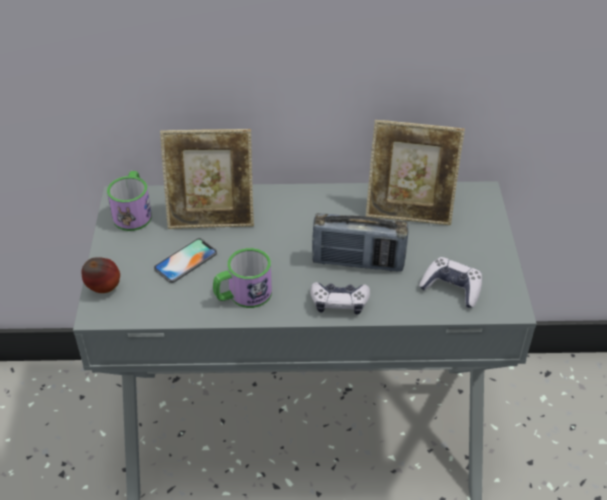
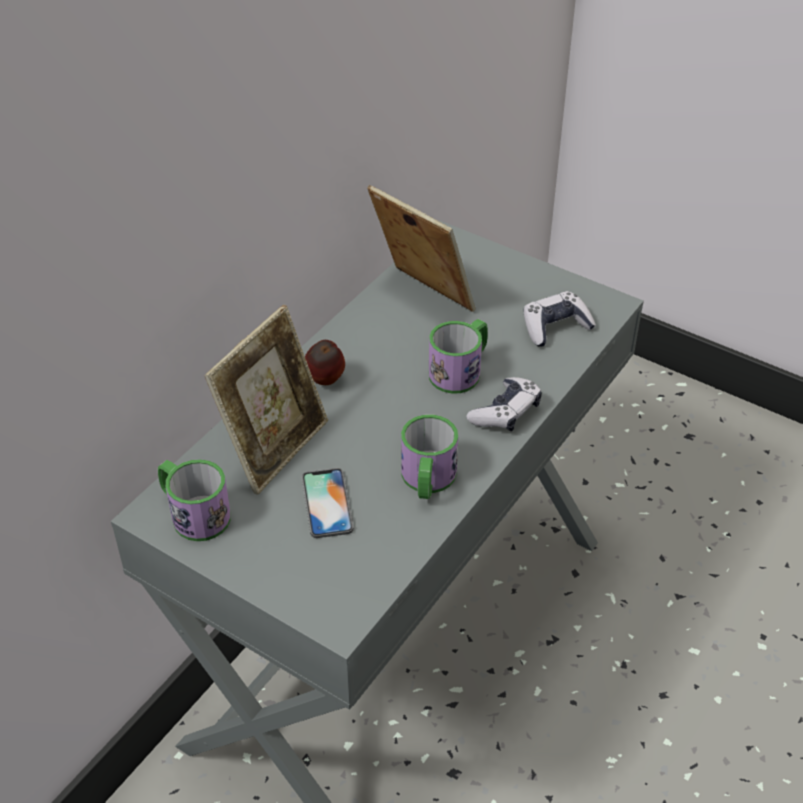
camera: 55 degrees left, 0 degrees up
apple [81,257,120,293] -> apple moved to [305,340,345,385]
radio [312,213,408,271] -> mug [429,319,488,394]
picture frame [366,120,465,225] -> picture frame turned 90 degrees counterclockwise [367,185,476,312]

